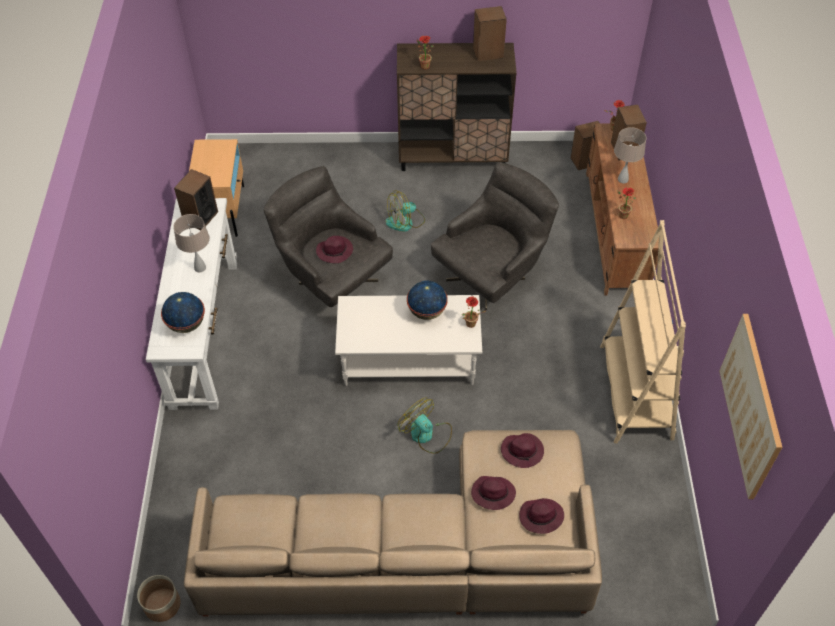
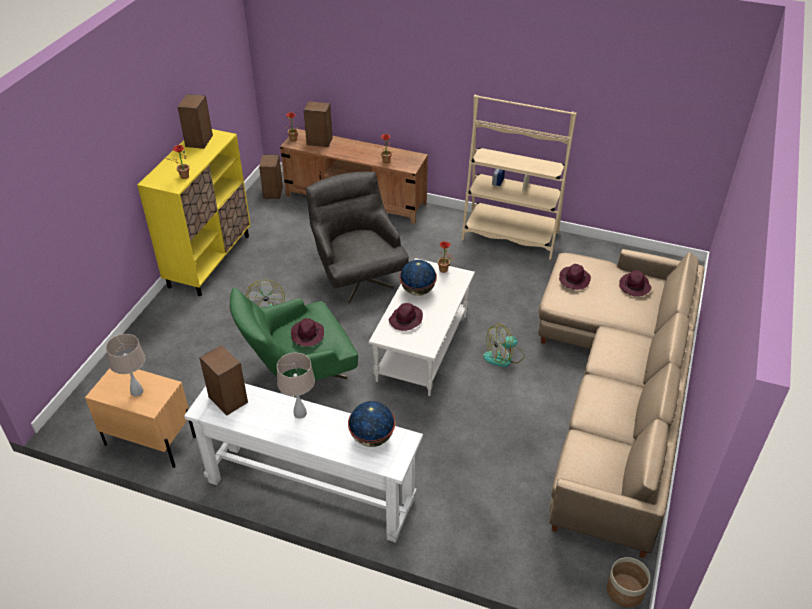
camera: 70 degrees left, 10 degrees down
grey armchair [264,166,393,307] -> green armchair [230,288,358,397]
brown cabinet [397,43,517,171] -> yellow cabinet [137,129,251,296]
purple hat [471,476,516,510] -> purple hat moved to [389,303,423,331]
beige table lamp [614,127,646,183] -> beige table lamp moved to [106,334,145,396]
picture [719,314,782,499] -> none

